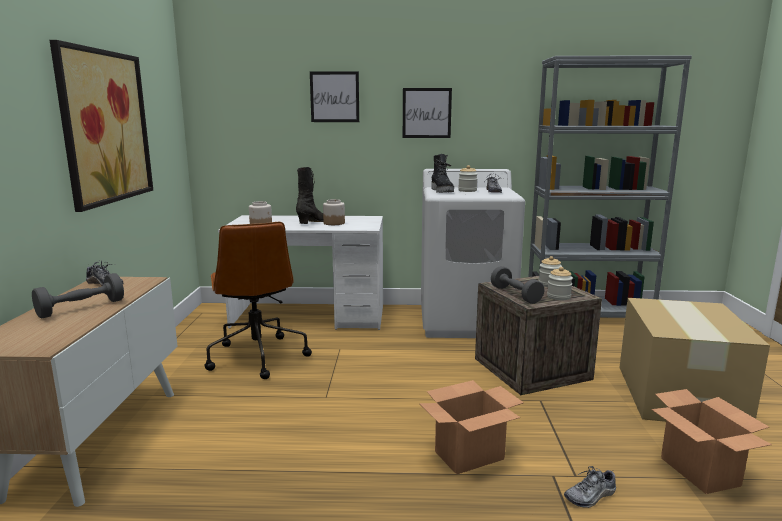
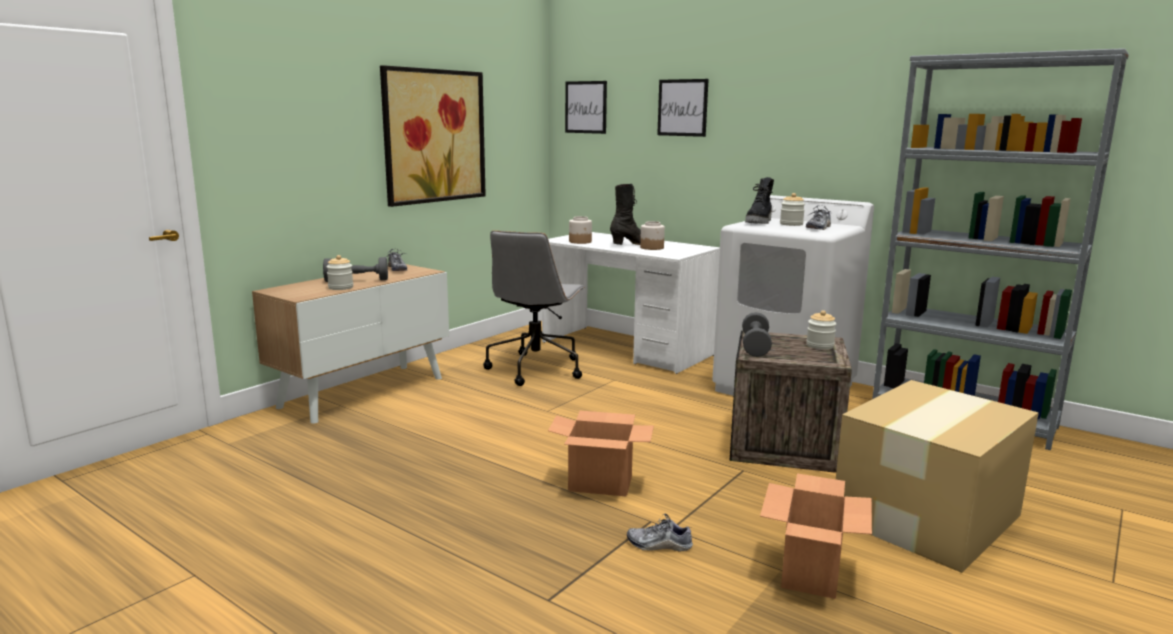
camera: 35 degrees right, 0 degrees up
brown office chair [204,222,312,379] -> grey office chair [483,231,585,386]
picture [403,88,452,138] -> picture moved to [565,81,607,134]
jar [547,267,573,300] -> jar moved to [326,255,353,290]

